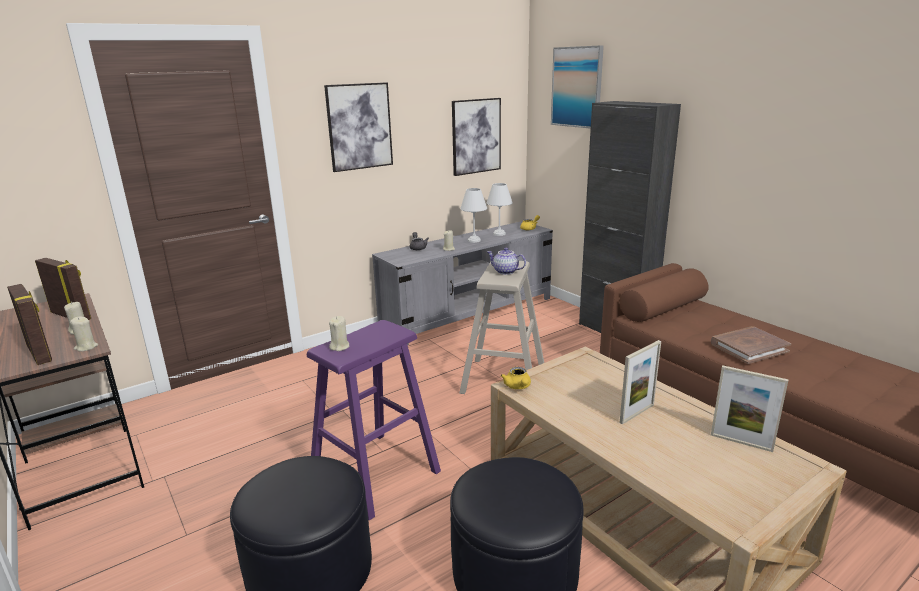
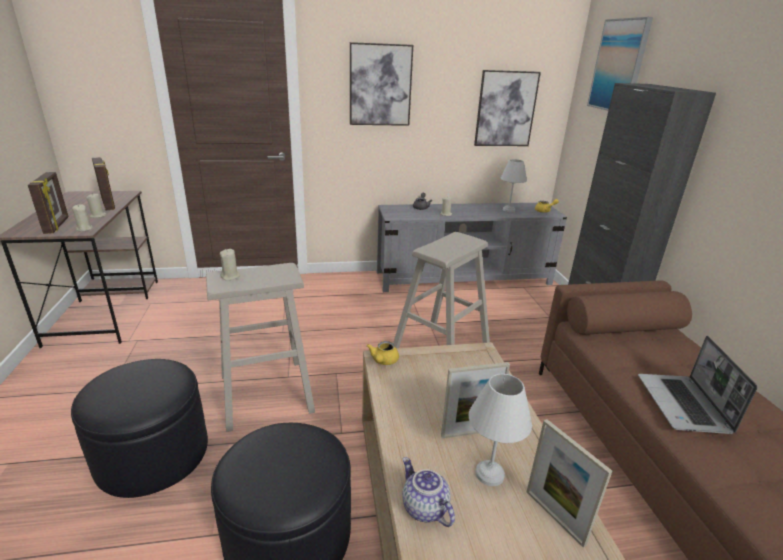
camera: 25 degrees right, 5 degrees up
purple stool [307,320,441,521] -> beige stool [206,263,315,432]
white table lamp [460,188,487,243] -> white table lamp moved to [469,373,532,486]
teapot [487,248,526,275] -> teapot moved to [403,457,455,527]
brown book [711,326,792,364] -> laptop [638,336,757,434]

